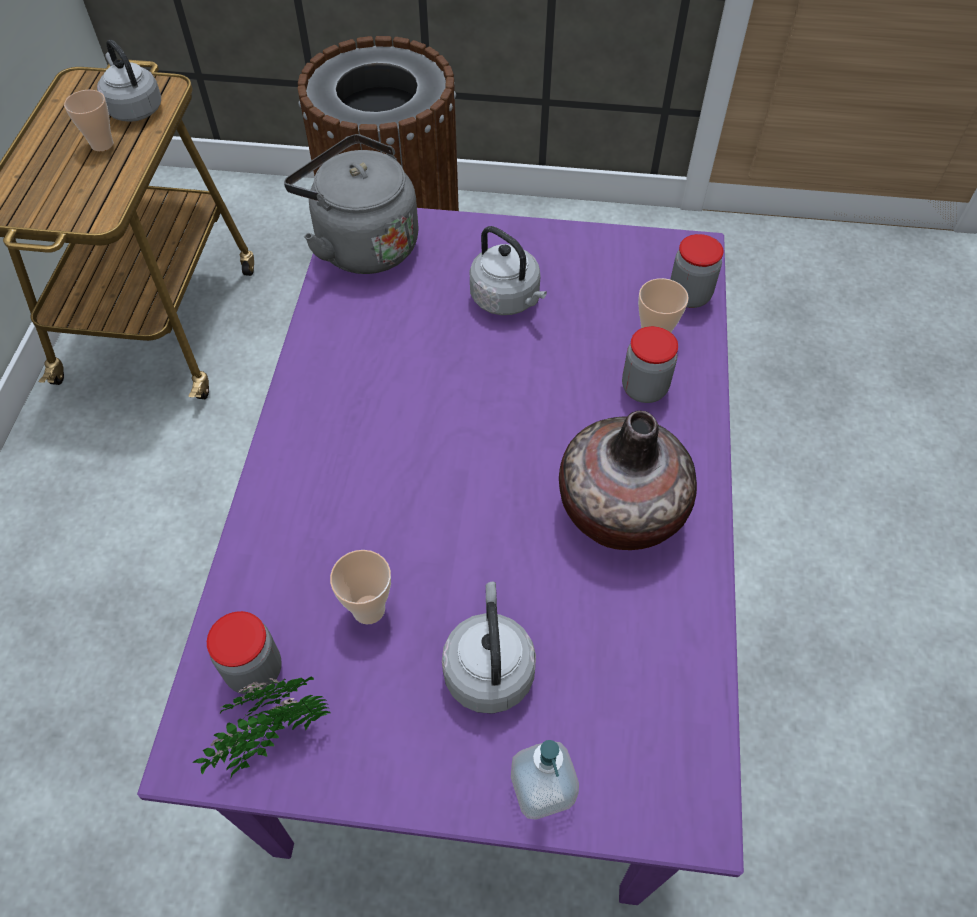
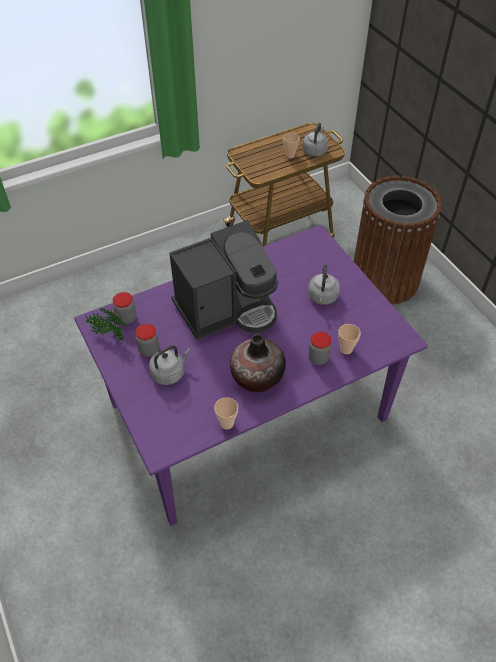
camera: 55 degrees right, 5 degrees down
grey kettle [284,134,418,274] -> none
cup [330,550,391,624] -> cup moved to [214,397,238,429]
soap dispenser [511,740,579,820] -> none
jar [670,234,724,308] -> jar moved to [135,324,159,357]
none -> coffee machine [169,220,279,340]

